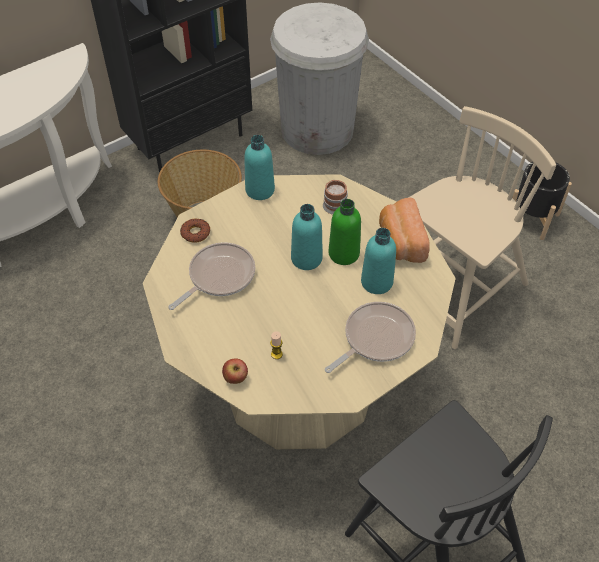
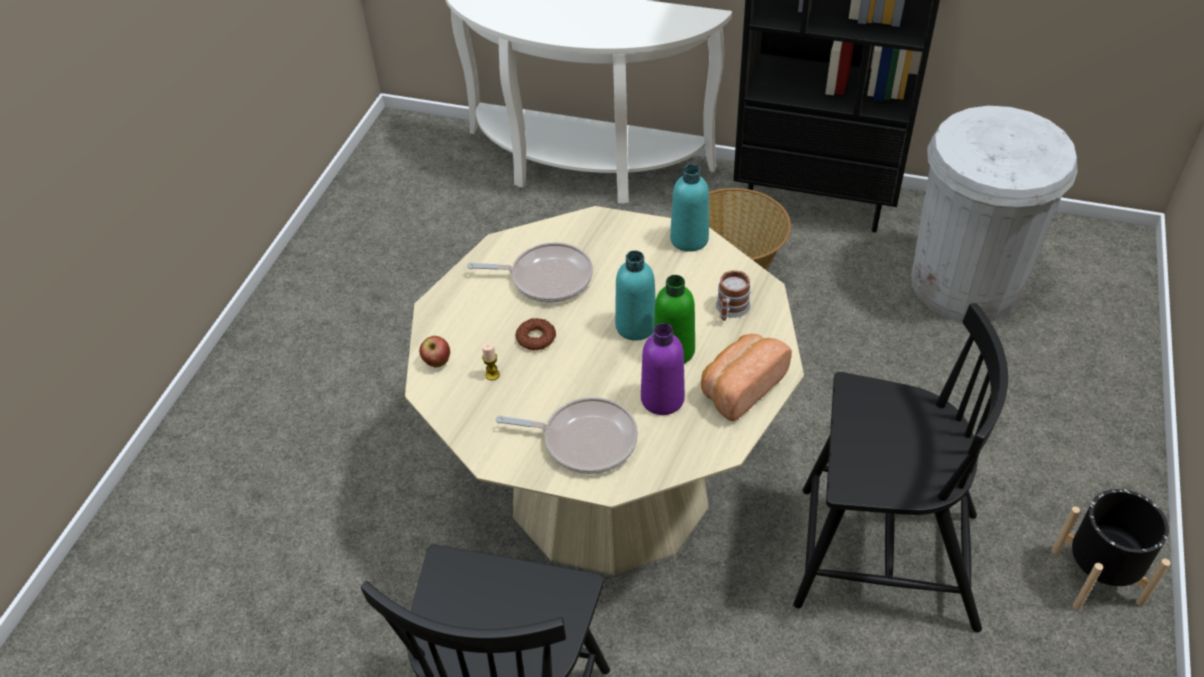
camera: 55 degrees right, 5 degrees down
donut [180,218,210,243] -> donut moved to [515,318,556,350]
turquoise bottle [361,228,396,294] -> purple bottle [641,323,685,415]
beige chair [408,106,556,349] -> black chair [793,303,1008,633]

